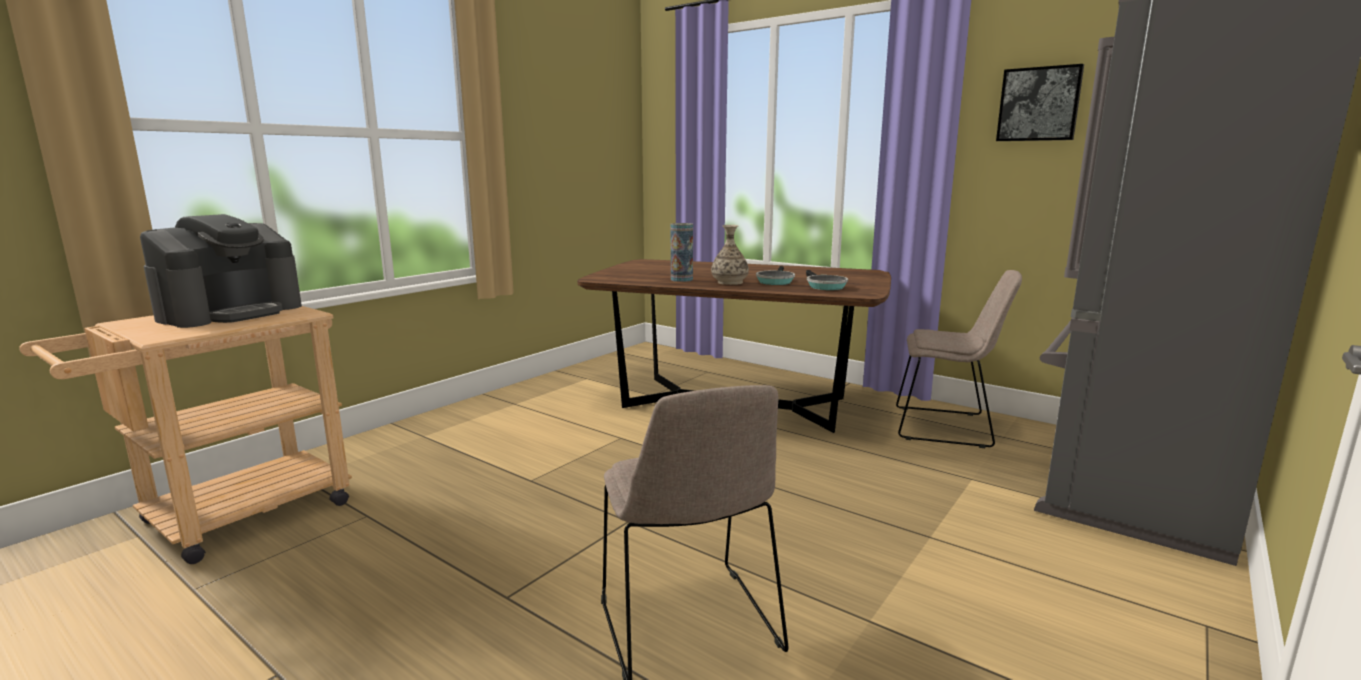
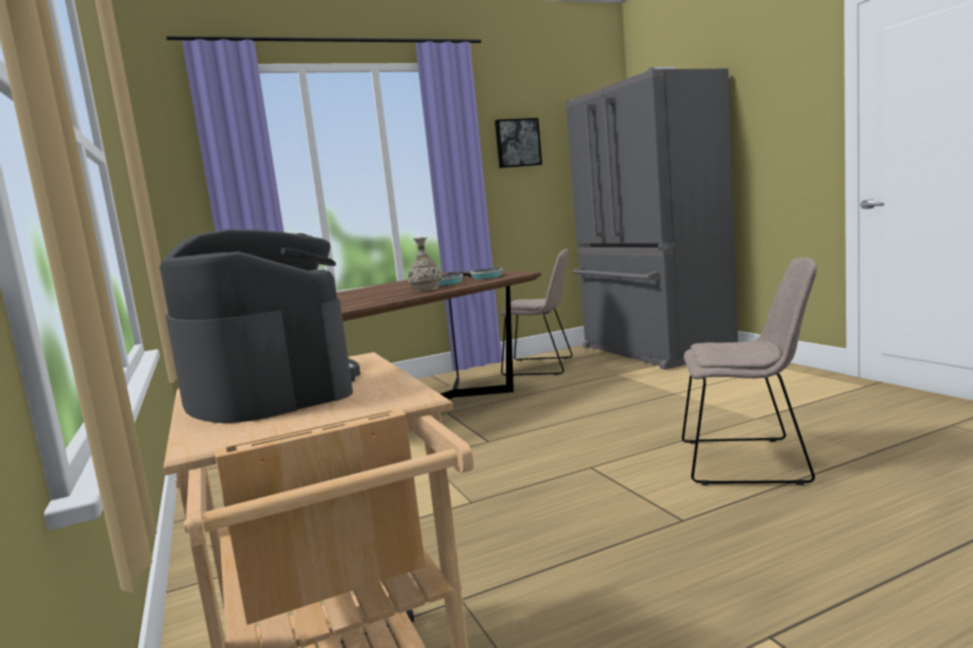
camera: 60 degrees left, 5 degrees down
vase [671,223,693,282] -> none
beige chair [896,270,1022,448] -> beige chair turned 60 degrees clockwise [500,249,572,375]

